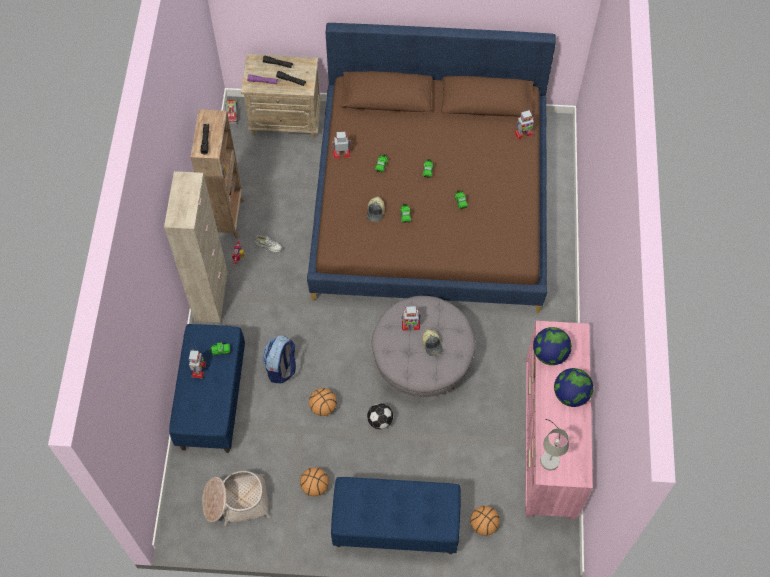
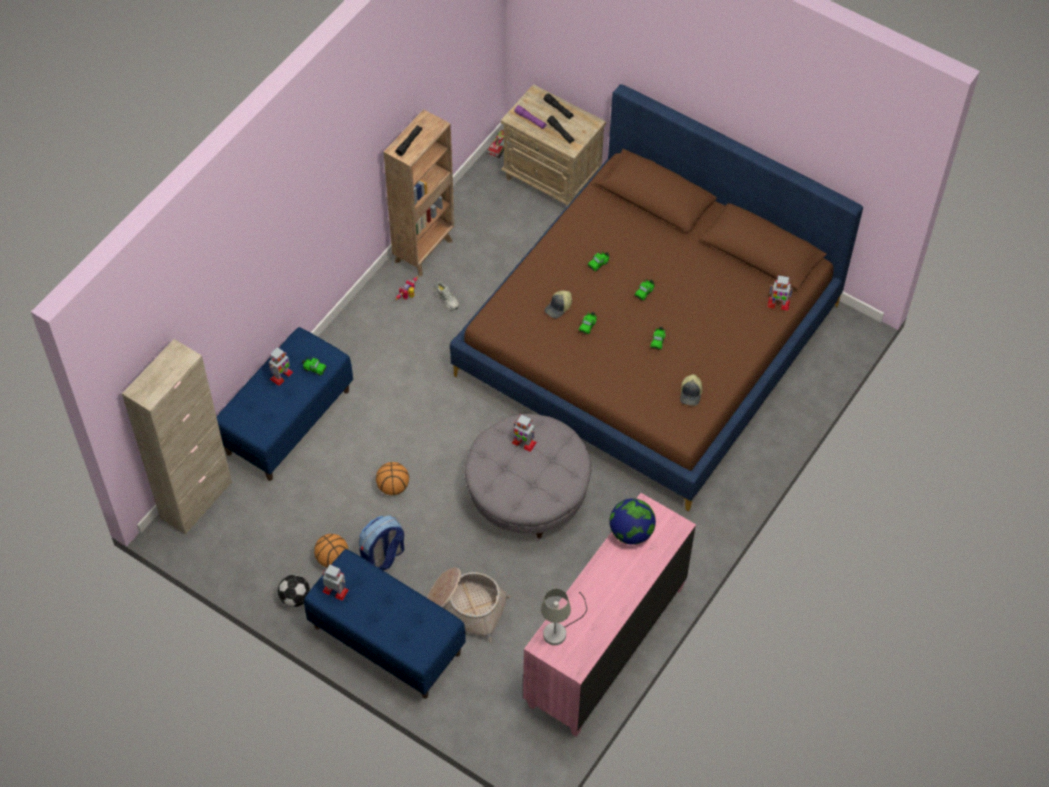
camera: 30 degrees right, 5 degrees down
beige cabinet [164,171,228,323] -> beige cabinet moved to [122,339,232,535]
basket [202,471,271,526] -> basket moved to [427,567,510,642]
backpack [263,335,296,383] -> backpack moved to [359,515,404,571]
toy robot [332,132,351,159] -> toy robot moved to [322,565,349,601]
football [367,403,393,429] -> football moved to [278,575,310,607]
cap [422,329,443,356] -> cap moved to [680,374,702,406]
basketball [470,506,500,536] -> none
globe [554,368,593,407] -> none

